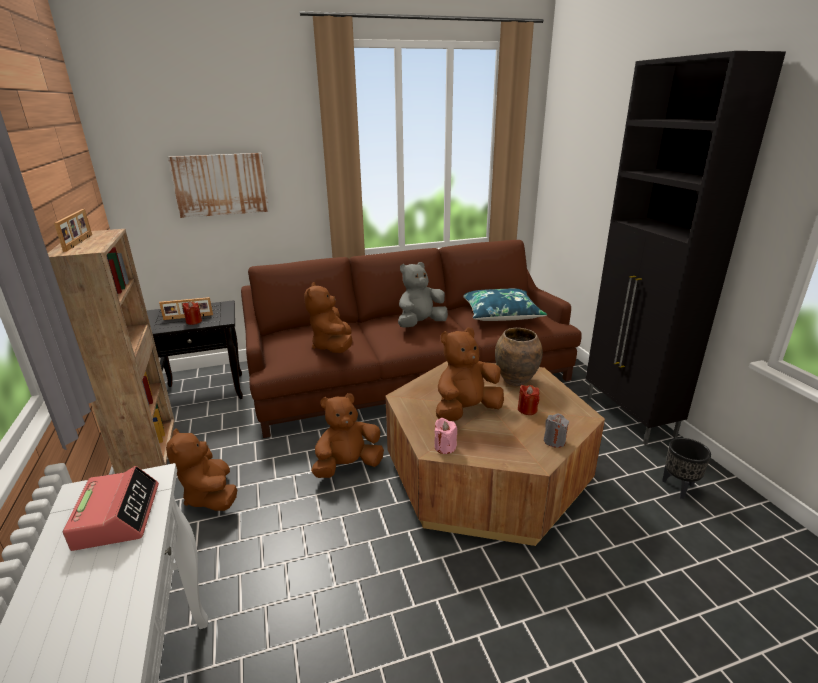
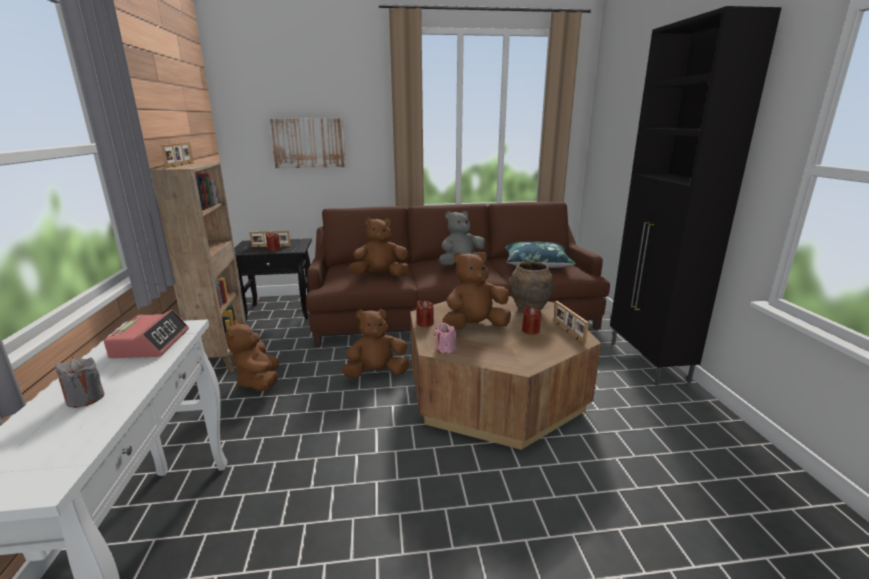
camera: 10 degrees right, 5 degrees down
brown plush toy [304,282,352,353] -> brown plush toy turned 75 degrees clockwise [349,218,409,277]
grey candle [544,414,569,448] -> grey candle moved to [55,357,105,408]
black planter [662,438,711,499] -> none
none -> red candle [417,301,434,327]
none -> picture frame [554,301,589,344]

